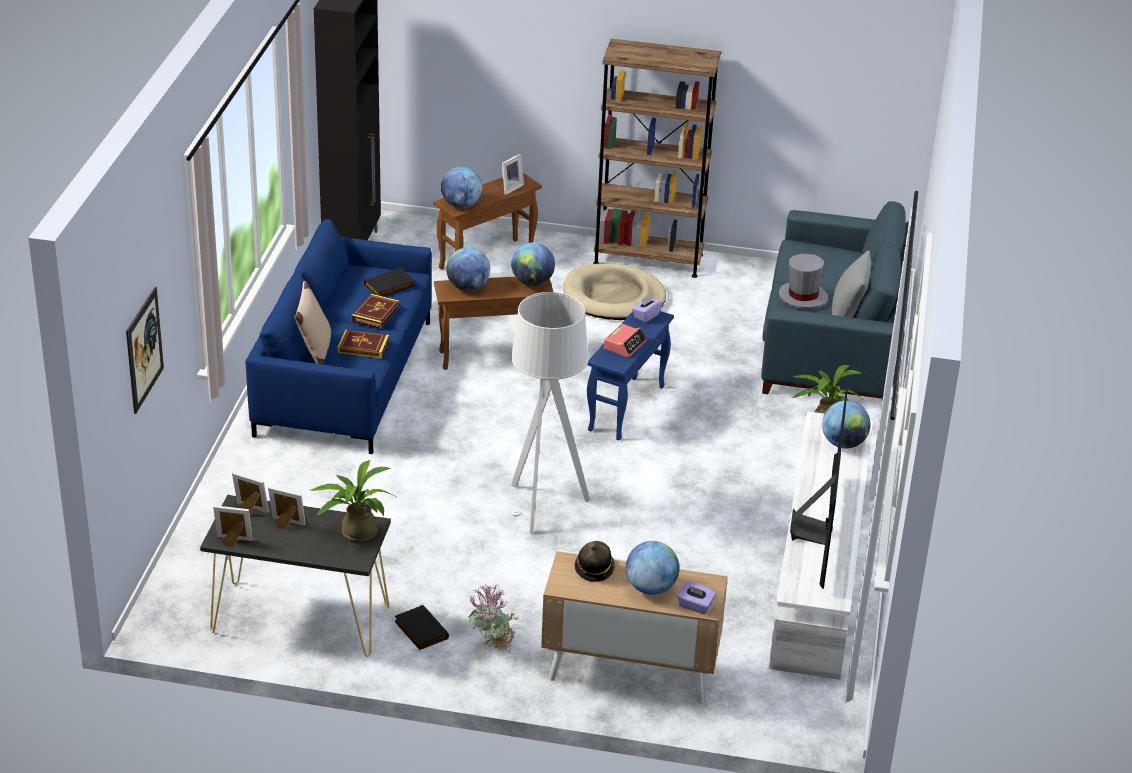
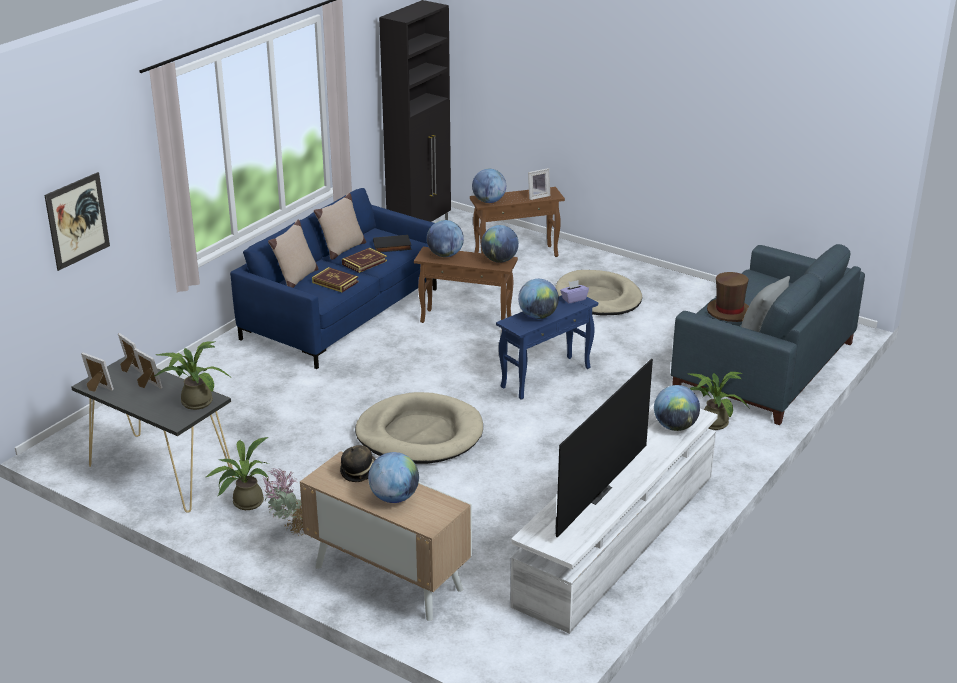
camera: 25 degrees right, 5 degrees down
black book [395,605,449,650] -> potted plant [206,437,269,510]
grey floor lamp [511,292,590,534] -> beige dog bed [355,392,483,464]
brown bookcase [593,39,721,278] -> none
alarm clock [604,324,647,358] -> globe [518,279,559,319]
purple tissue box [677,582,716,614] -> none
grey hat [779,254,829,309] -> brown hat [707,272,749,322]
none -> beige pillow [314,193,366,260]

